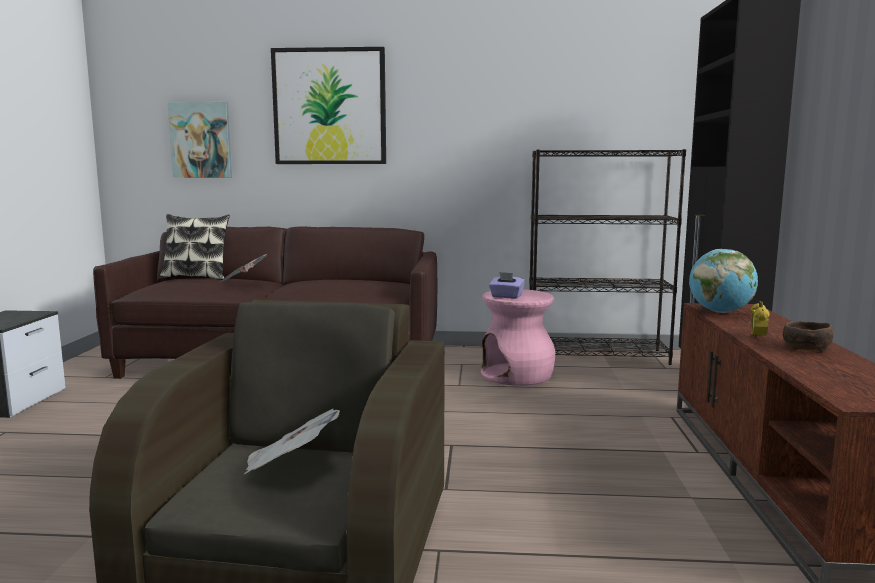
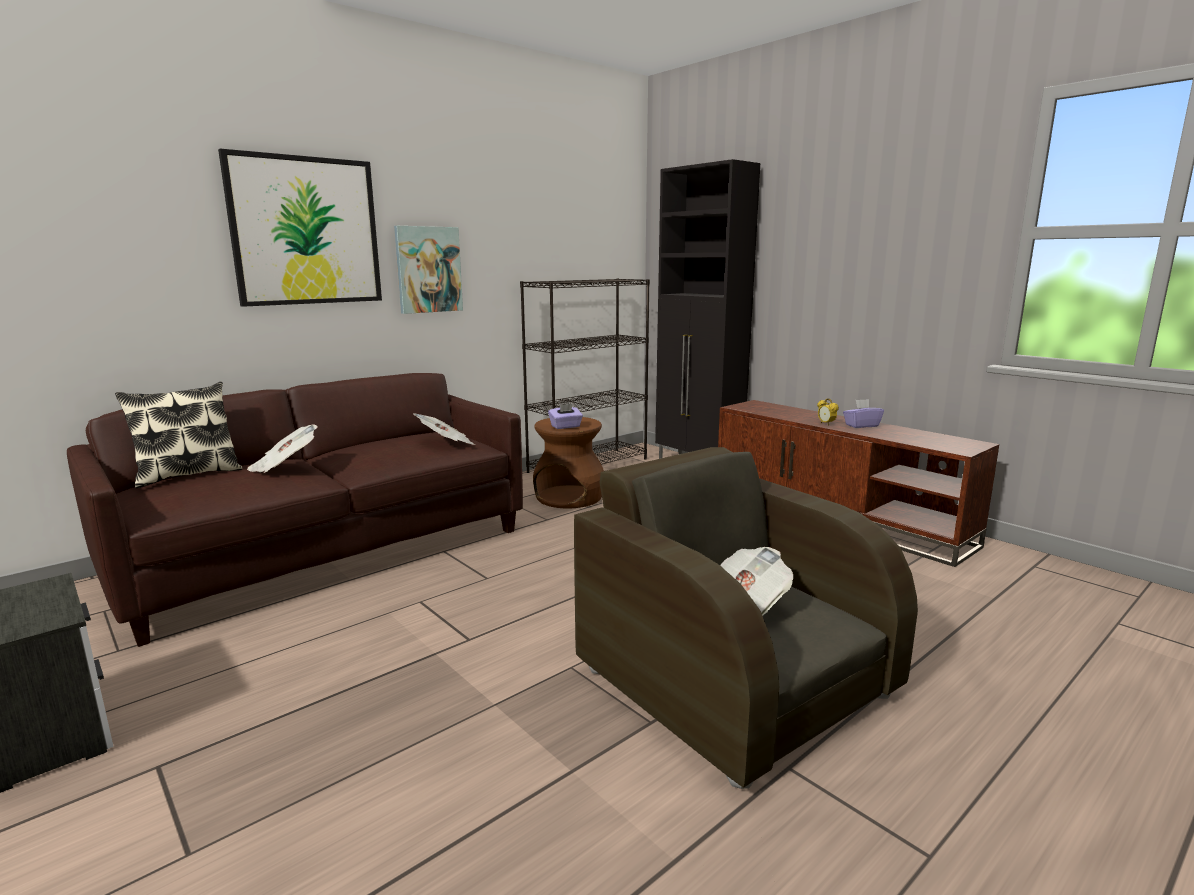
camera: 45 degrees left, 5 degrees up
picture [168,102,232,178] -> picture moved to [394,226,463,314]
pink stool [481,289,555,386] -> brown stool [533,417,604,509]
globe [689,249,758,313] -> none
brown bowl [783,321,833,352] -> purple tissue box [843,399,884,428]
none -> newspaper [413,413,475,445]

